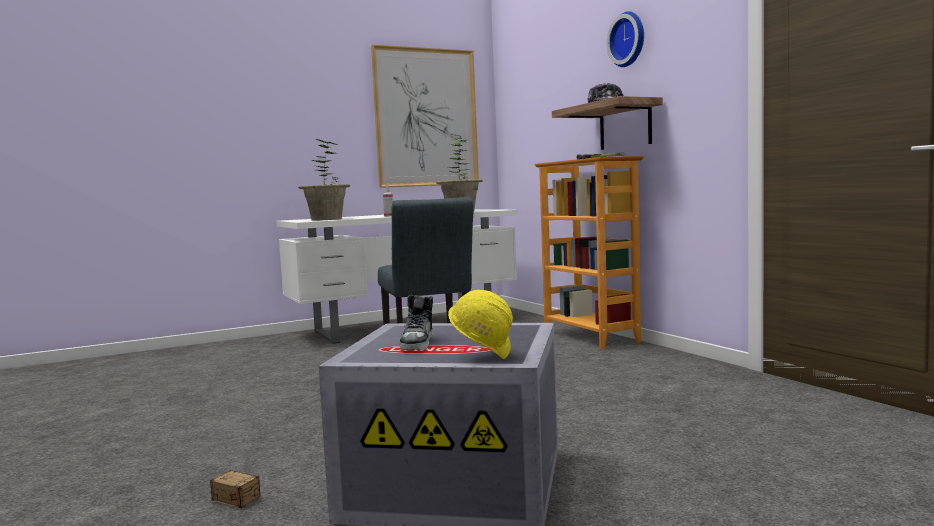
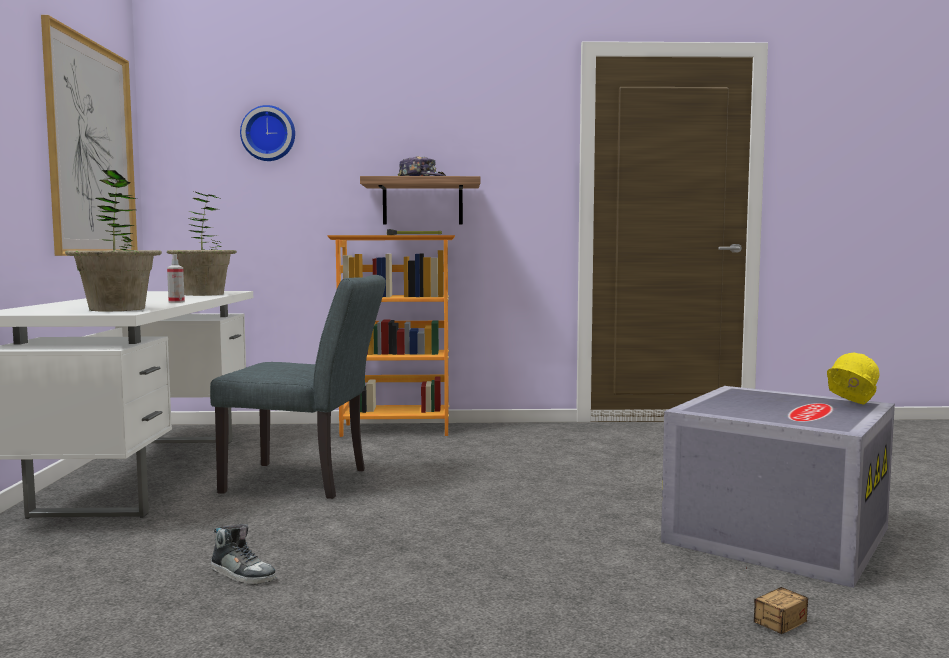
camera: 65 degrees left, 0 degrees up
shoe [399,295,433,350] -> shoe moved to [211,524,276,585]
wall clock [606,11,644,67] -> wall clock moved to [240,105,295,161]

